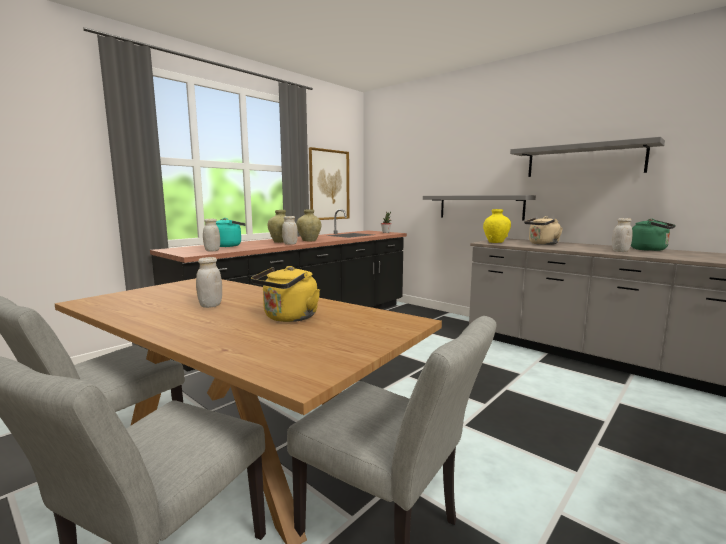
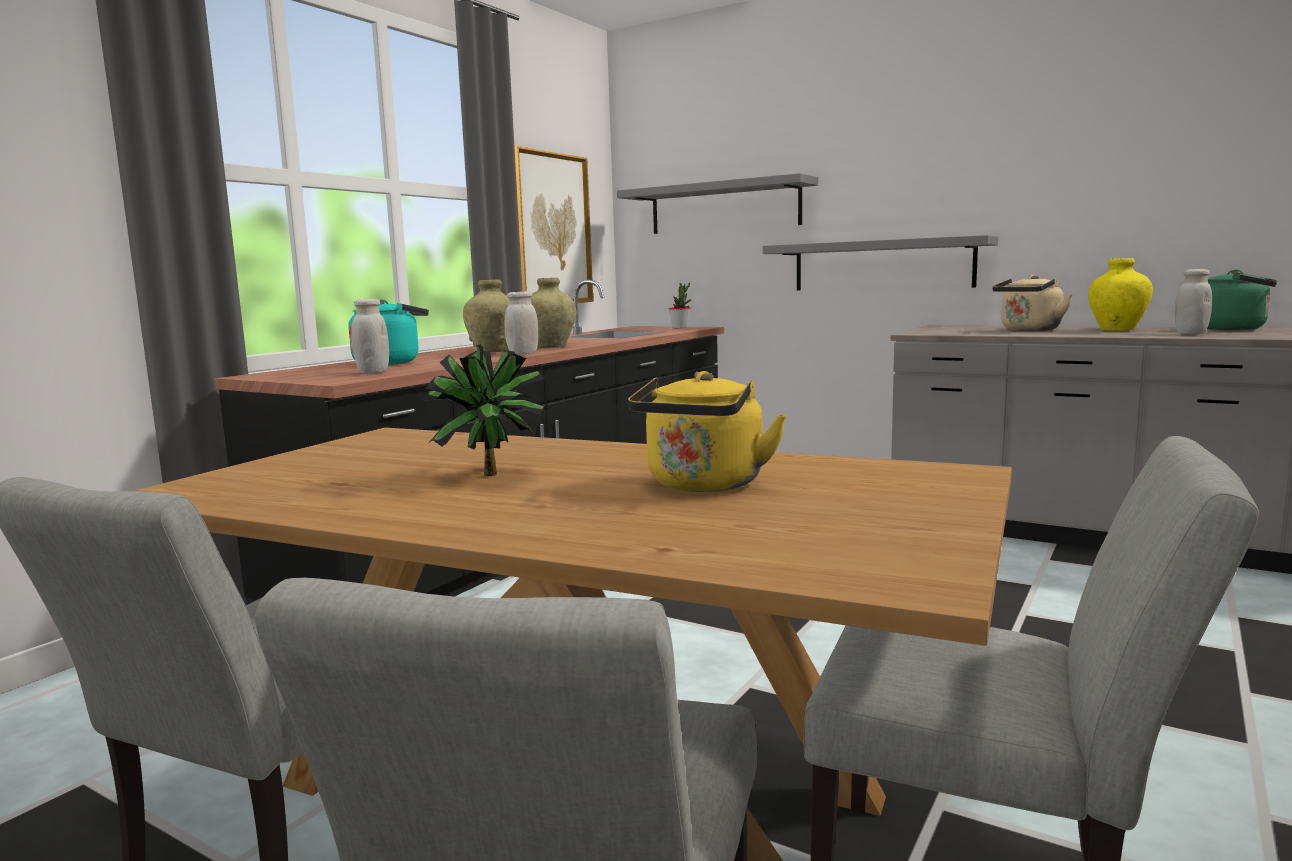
camera: 10 degrees left, 0 degrees up
white jar [196,257,222,308] -> potted plant [421,344,549,476]
yellow vase [483,209,511,243] -> yellow vase moved to [1088,258,1153,331]
grey shelf [510,137,665,177] -> grey shelf moved to [617,173,818,234]

